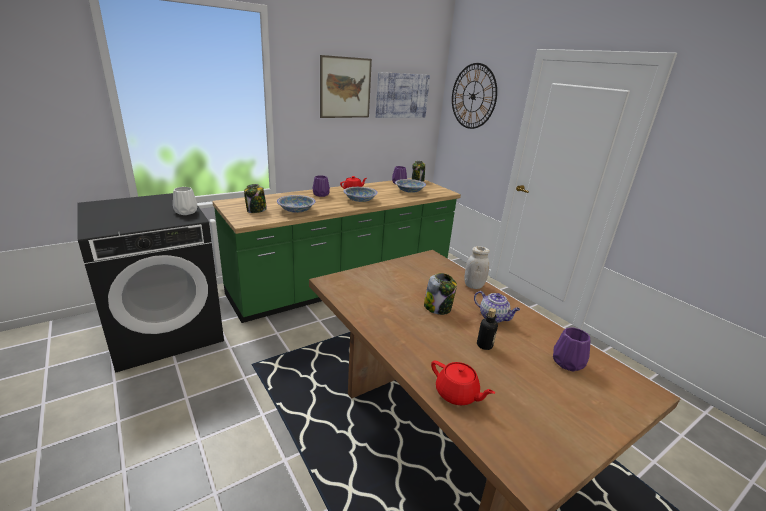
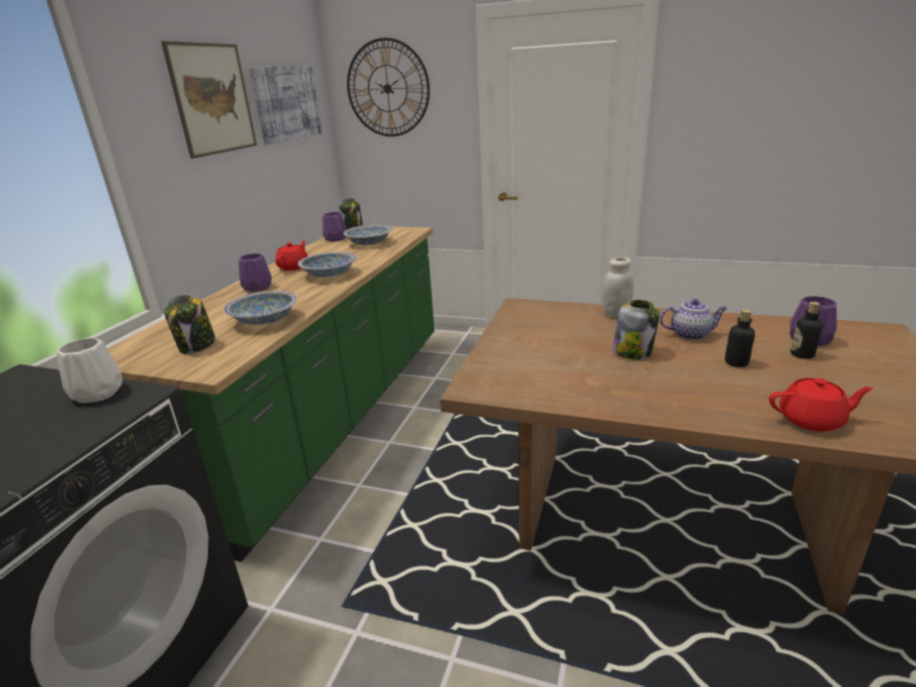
camera: 35 degrees left, 0 degrees up
none -> bottle [791,302,823,359]

